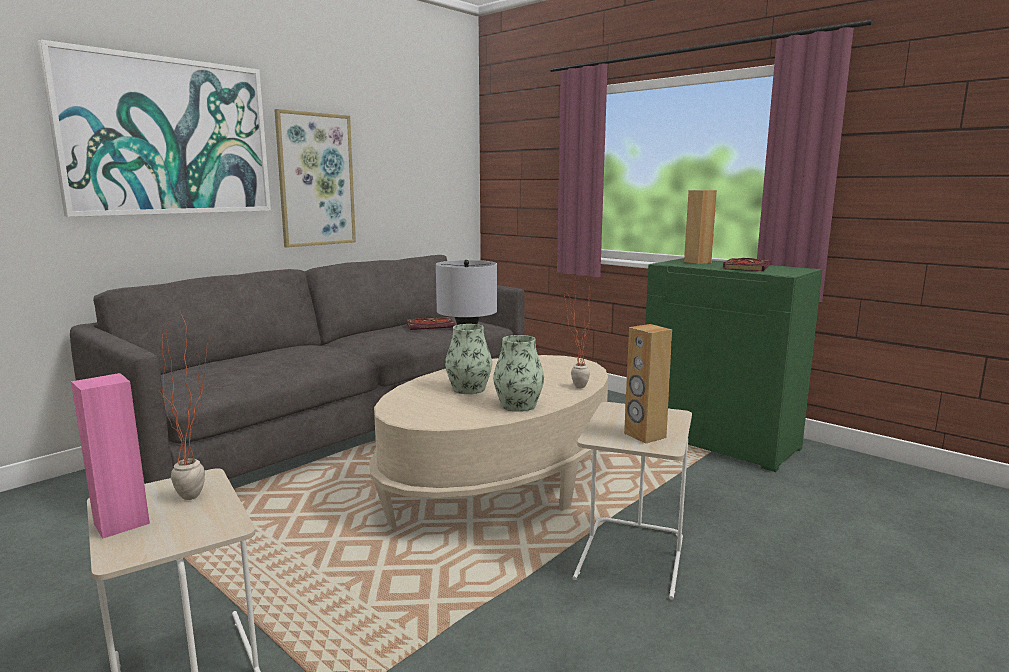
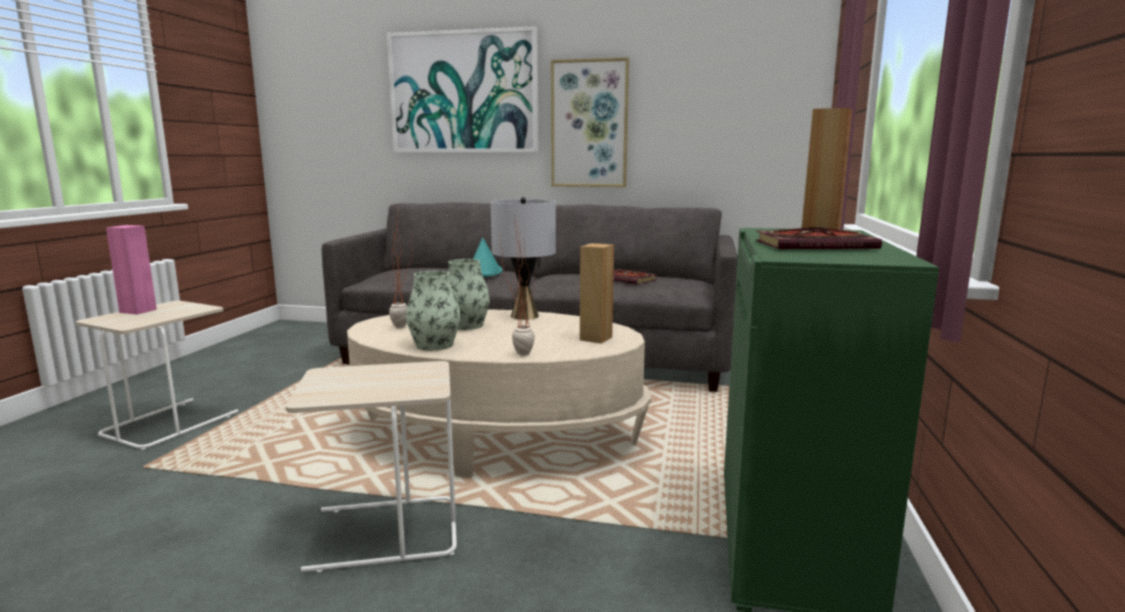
camera: 60 degrees right, 0 degrees up
potted plant [160,311,211,500] -> potted plant moved to [384,212,412,328]
brown speaker [624,324,672,444] -> brown speaker moved to [580,243,614,344]
none -> turquoise hat [473,238,503,277]

